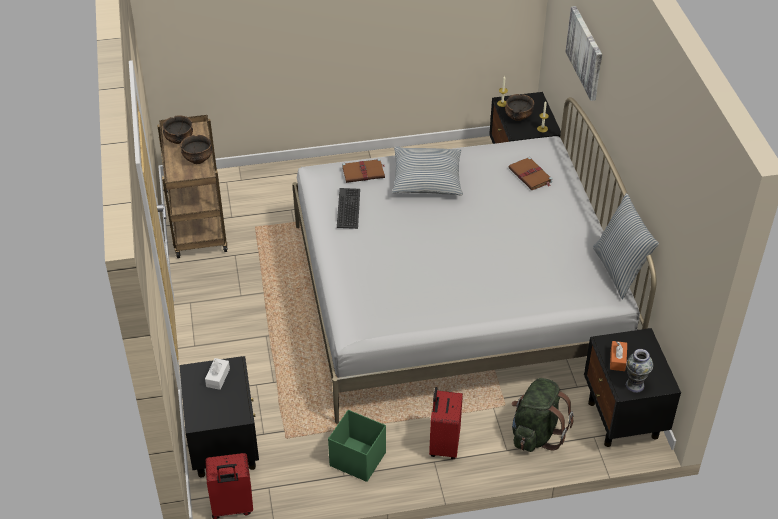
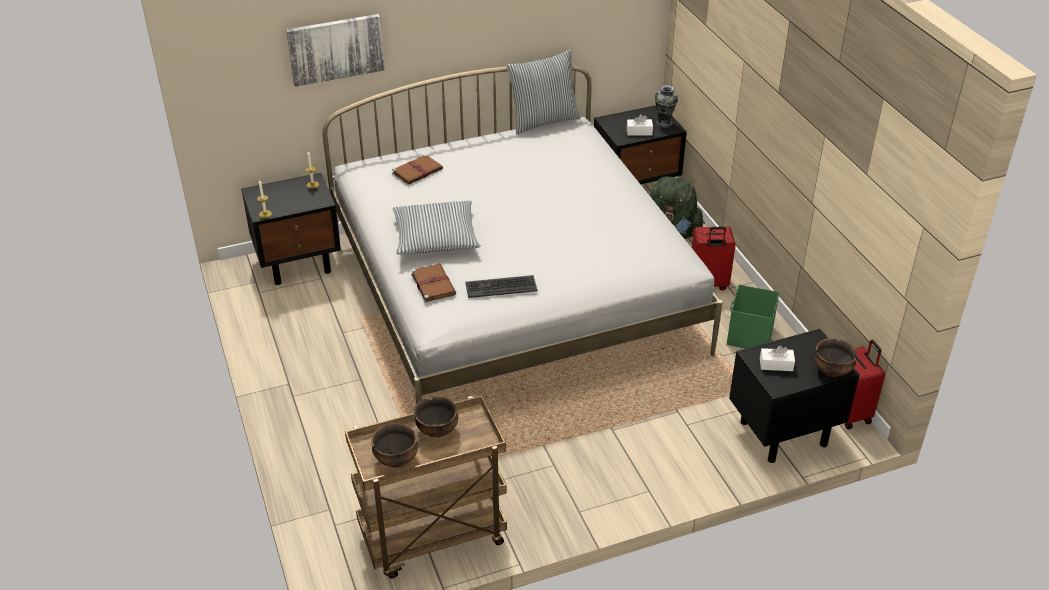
camera: 100 degrees left, 5 degrees down
bowl [505,94,534,121] -> bowl moved to [814,338,856,377]
orange tissue box [610,341,627,371] -> white tissue box [627,114,653,136]

